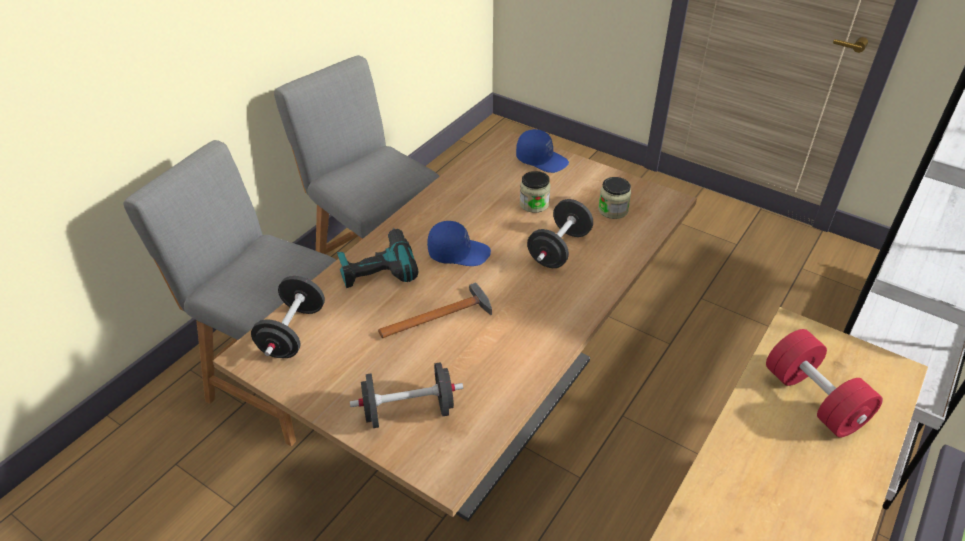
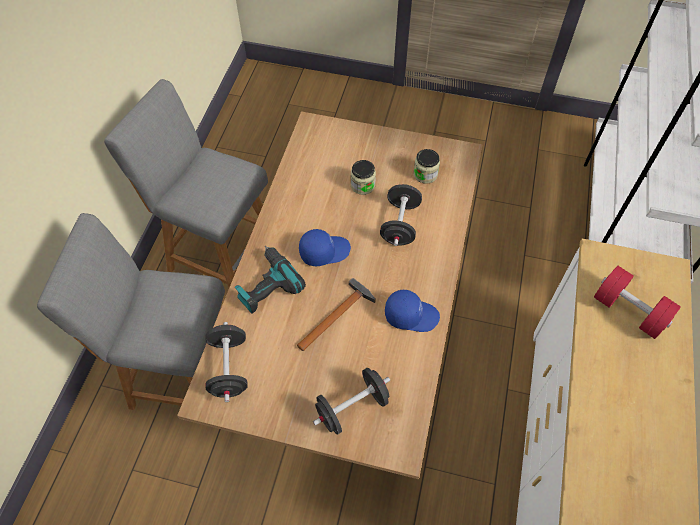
camera: 20 degrees left, 15 degrees up
blue cap [516,129,569,173] -> blue cap moved to [385,289,440,332]

